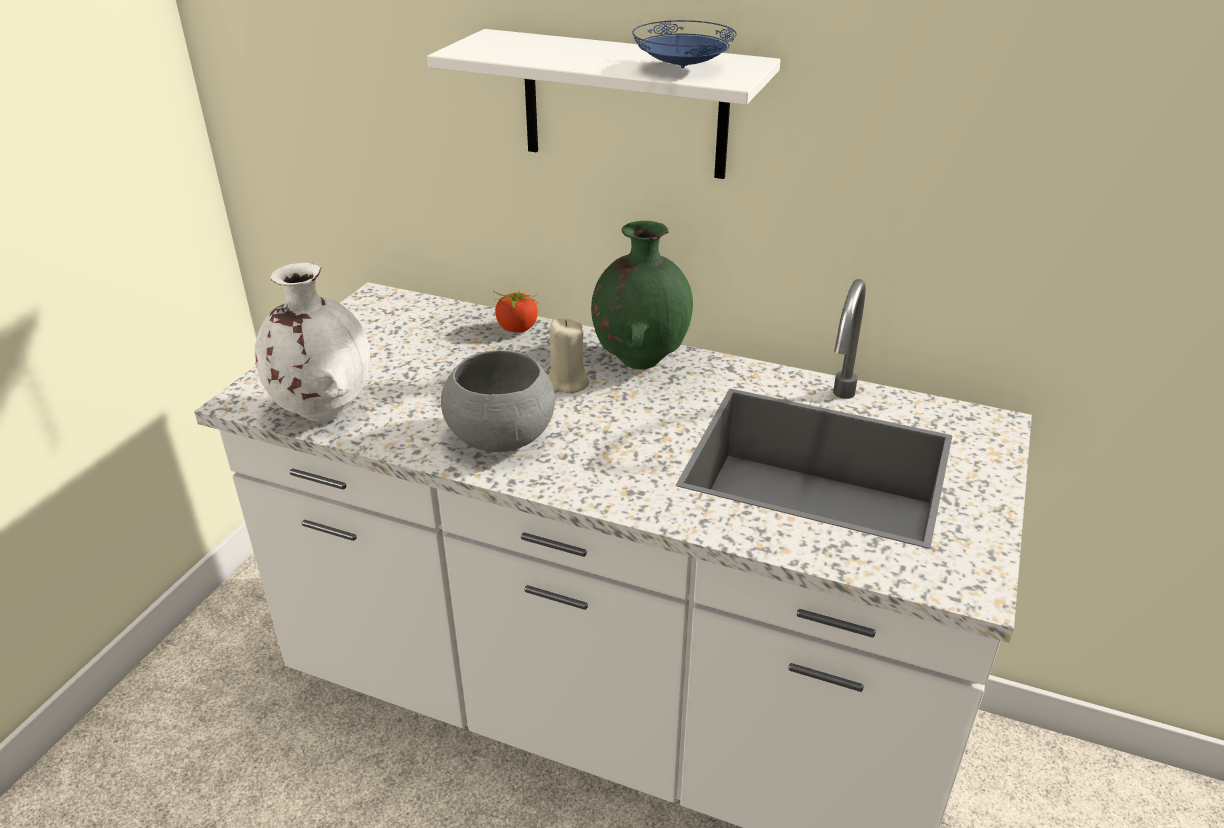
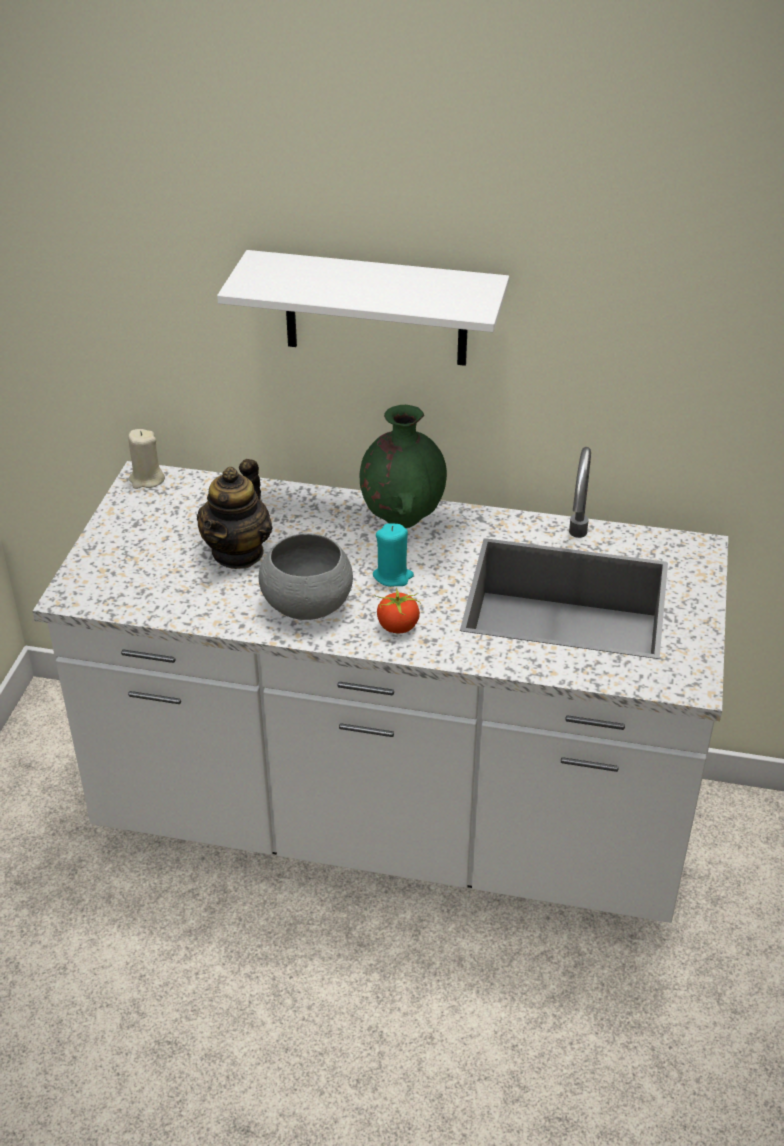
camera: 10 degrees left, 5 degrees up
white vase [255,262,370,422] -> none
tomato [493,290,539,333] -> tomato moved to [374,588,421,633]
beige candle [548,318,589,393] -> beige candle moved to [128,429,165,489]
blue plate [632,20,737,68] -> none
none -> teapot [197,459,273,569]
none -> turquoise candle [373,524,414,587]

